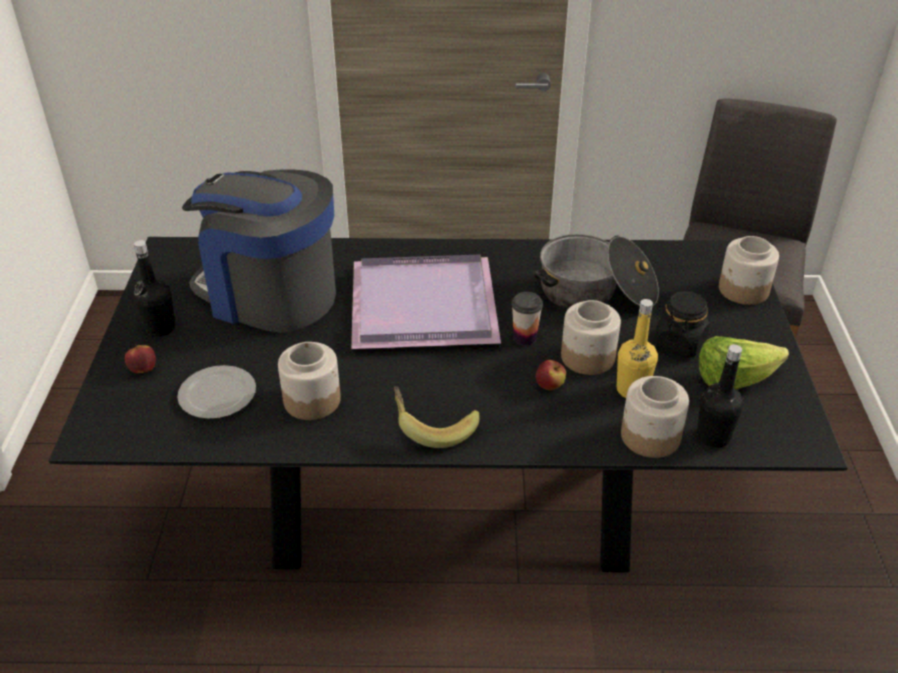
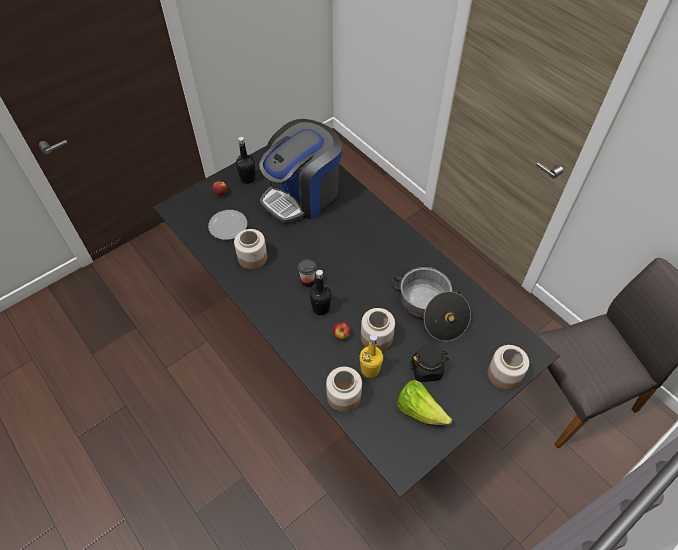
camera: 50 degrees right, 15 degrees up
coffee machine [182,169,336,333] -> coffee machine turned 120 degrees counterclockwise [259,119,342,223]
purple tray [351,254,501,349] -> none
banana [394,386,479,448] -> none
cup [511,292,543,345] -> cup moved to [298,259,316,287]
black bottle [697,344,744,448] -> black bottle moved to [309,270,332,315]

